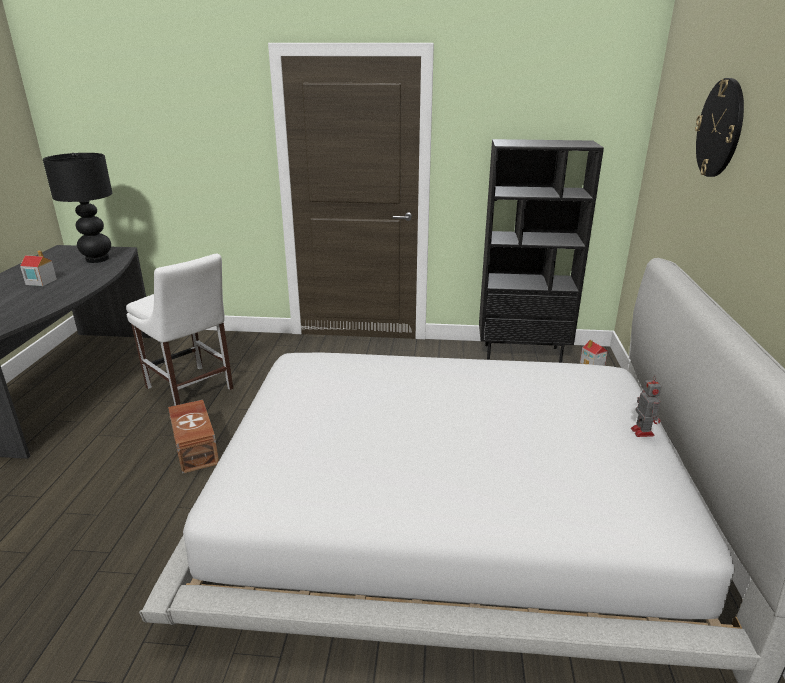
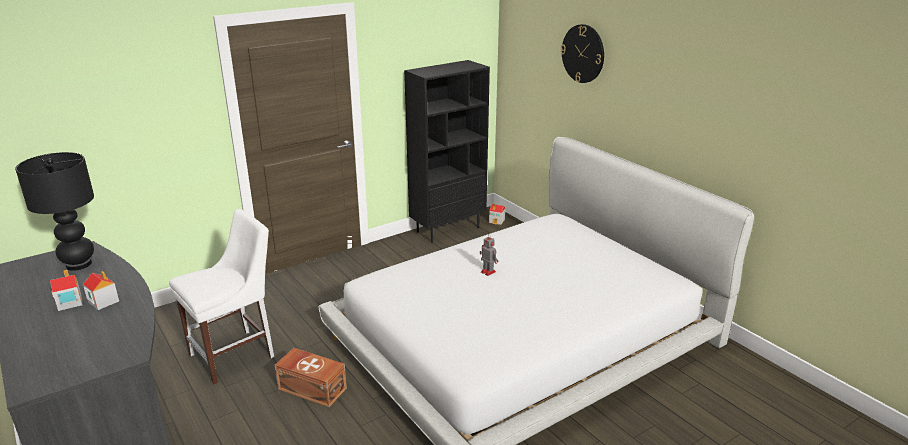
camera: 40 degrees left, 0 degrees up
white chair [126,254,233,405] -> white chair turned 45 degrees counterclockwise [169,209,274,384]
toy robot [631,376,662,437] -> toy robot moved to [480,234,498,276]
none -> toy house [83,271,119,310]

